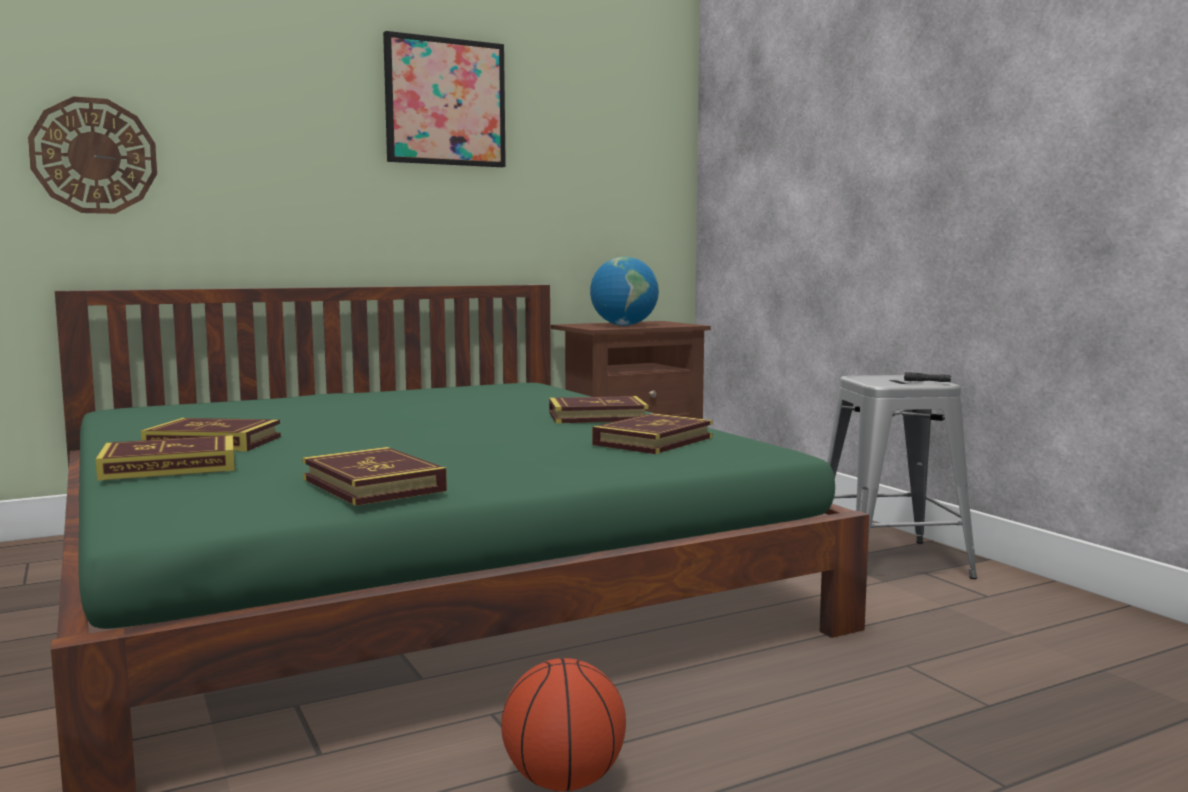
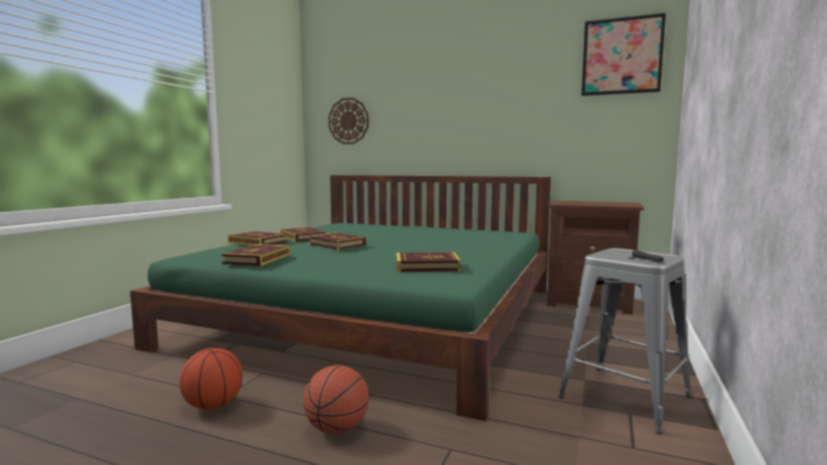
camera: 50 degrees right, 0 degrees up
picture [383,31,506,167] -> picture moved to [582,13,666,96]
book [549,396,649,423] -> book moved to [308,232,366,250]
globe [590,257,659,326] -> none
none -> basketball [303,365,369,434]

